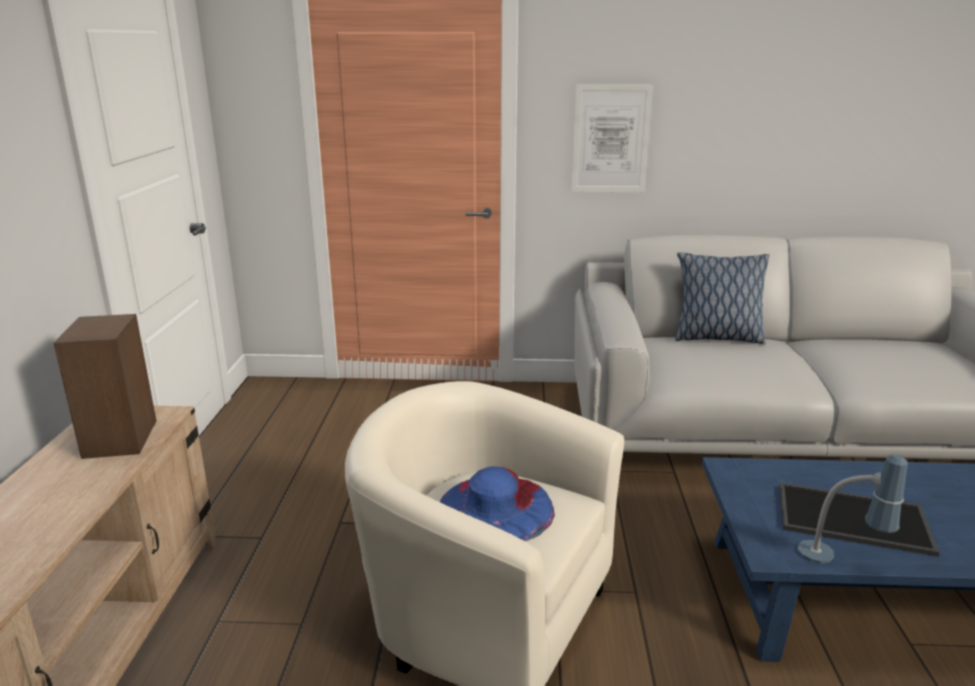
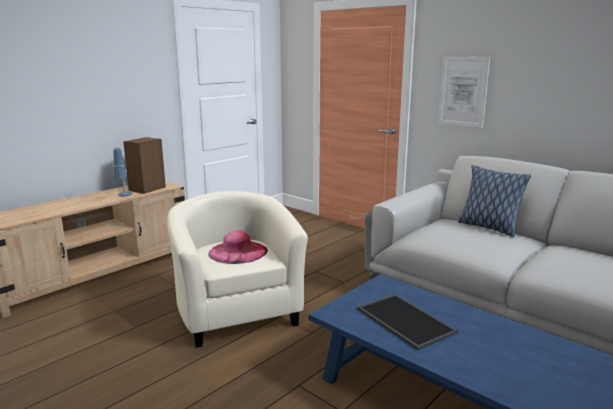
camera: 40 degrees right, 5 degrees down
blue hat [440,466,555,541] -> pink hat [208,230,268,264]
table lamp [798,454,908,564] -> table lamp moved to [113,148,132,196]

